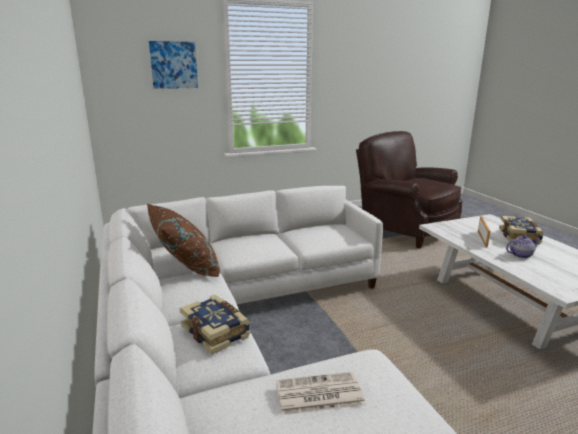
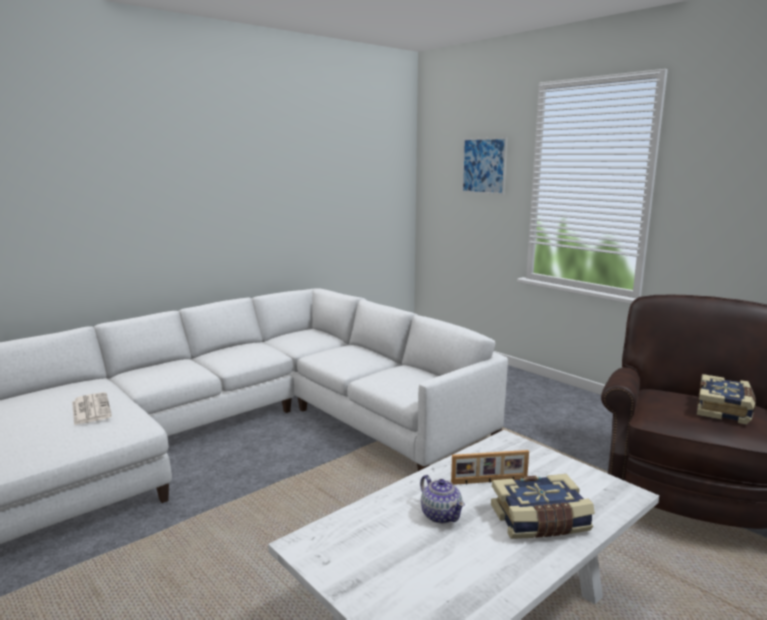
camera: 70 degrees right, 5 degrees down
brown pillow [147,204,220,277] -> none
book [180,295,250,355] -> book moved to [697,374,756,425]

